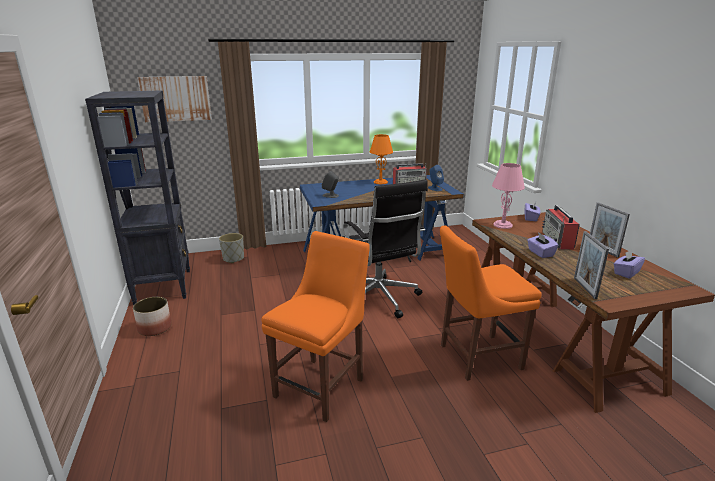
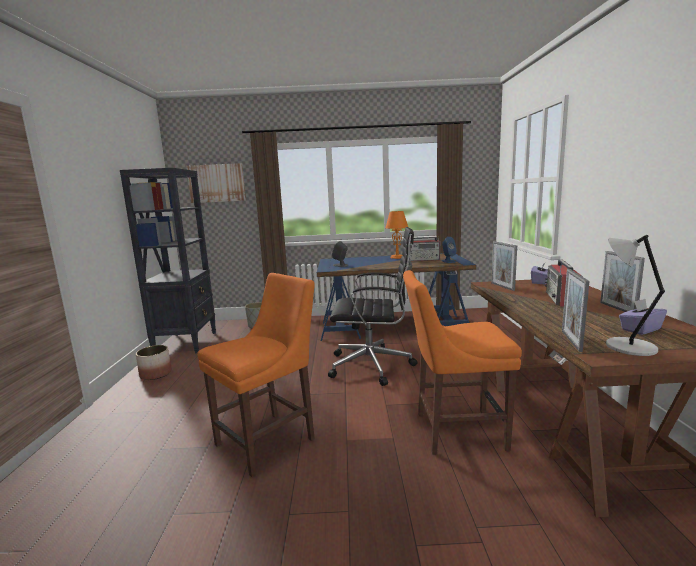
camera: 15 degrees right, 10 degrees down
black office chair [342,179,428,318] -> black office chair turned 75 degrees counterclockwise [328,227,418,386]
pink table lamp [492,163,525,229] -> picture frame [491,241,517,291]
purple tissue box [527,232,558,258] -> none
none -> grey table lamp [606,235,665,356]

